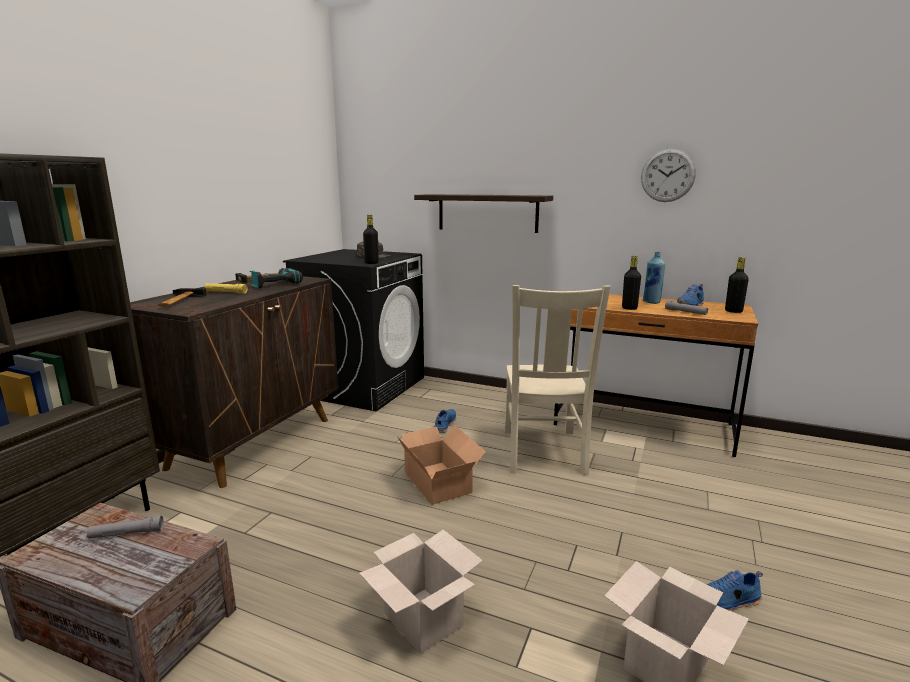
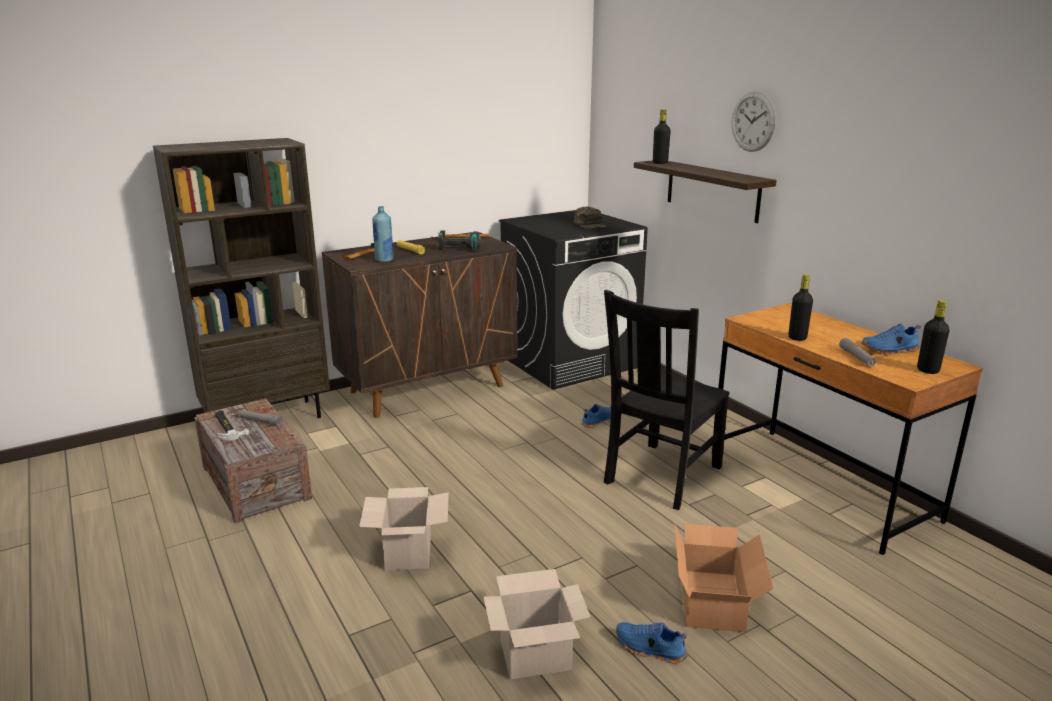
camera: 35 degrees right, 5 degrees up
black bottle [363,215,379,264] -> black bottle moved to [653,109,671,164]
cardboard box [396,425,486,505] -> cardboard box moved to [674,523,774,632]
beige chair [504,285,611,475] -> black chair [604,290,730,510]
wall clock [641,149,696,202] -> wall clock moved to [732,92,776,152]
blue bottle [643,252,666,304] -> blue bottle moved to [372,206,394,262]
none -> hammer [215,411,250,440]

